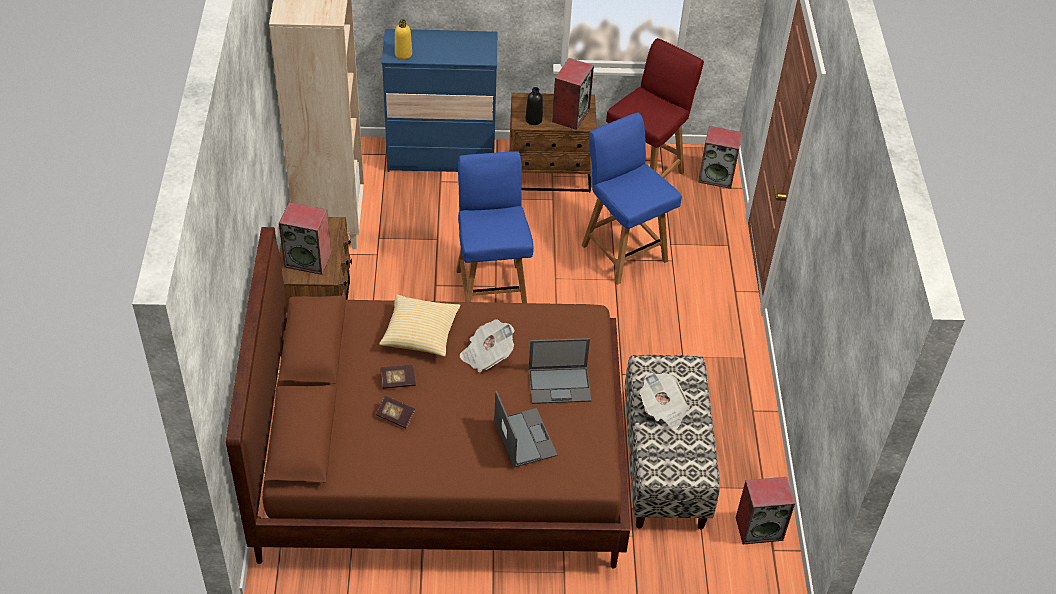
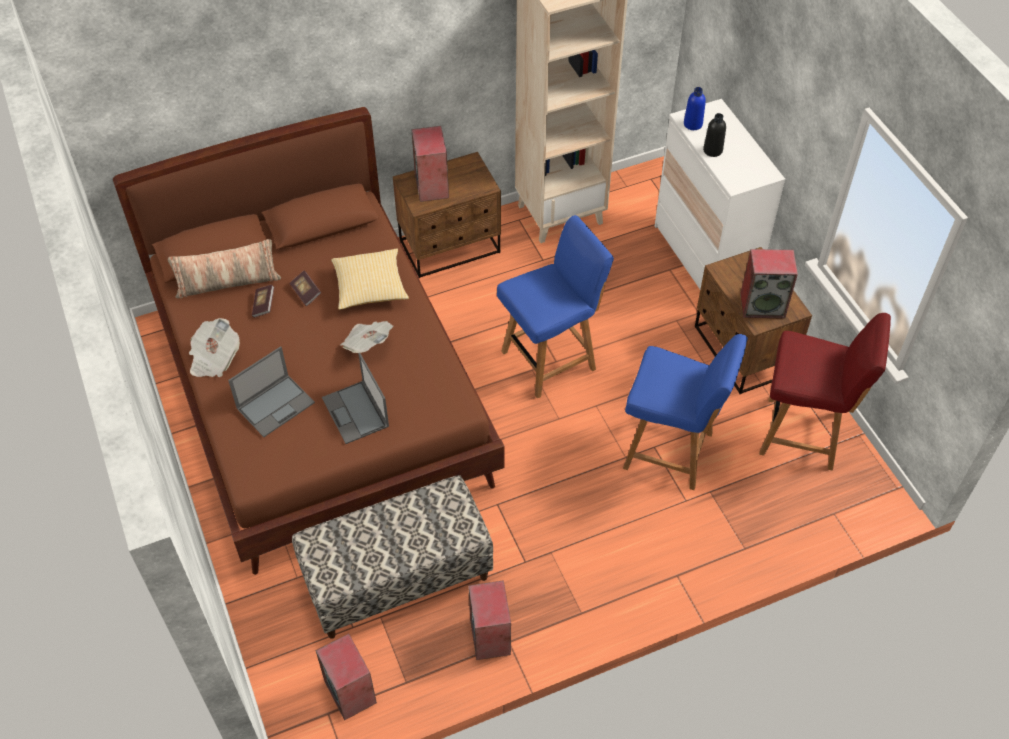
camera: 70 degrees right, 5 degrees up
blue dresser [382,29,497,172] -> white dresser [654,99,785,289]
yellow bottle [395,19,412,59] -> blue bottle [684,87,706,130]
black bottle [526,87,543,125] -> black bottle moved to [703,113,726,157]
blue chair [582,112,682,285] -> blue chair turned 75 degrees clockwise [623,334,748,490]
newspaper [640,373,690,429] -> newspaper moved to [189,318,240,377]
speaker [698,126,743,189] -> speaker moved to [468,580,511,660]
none -> pillow [168,239,281,298]

